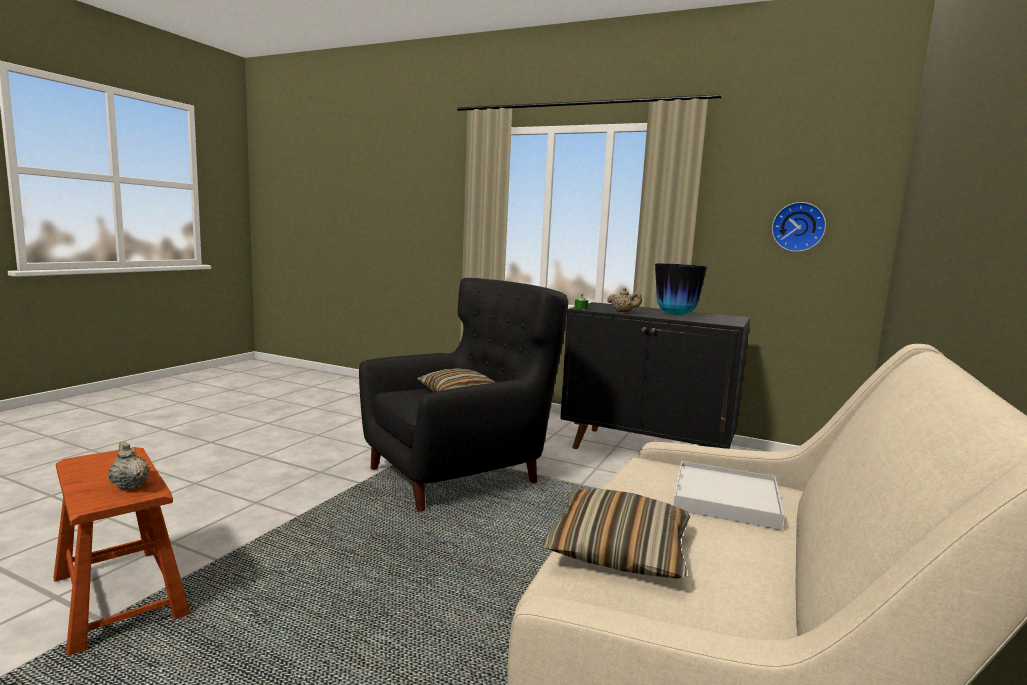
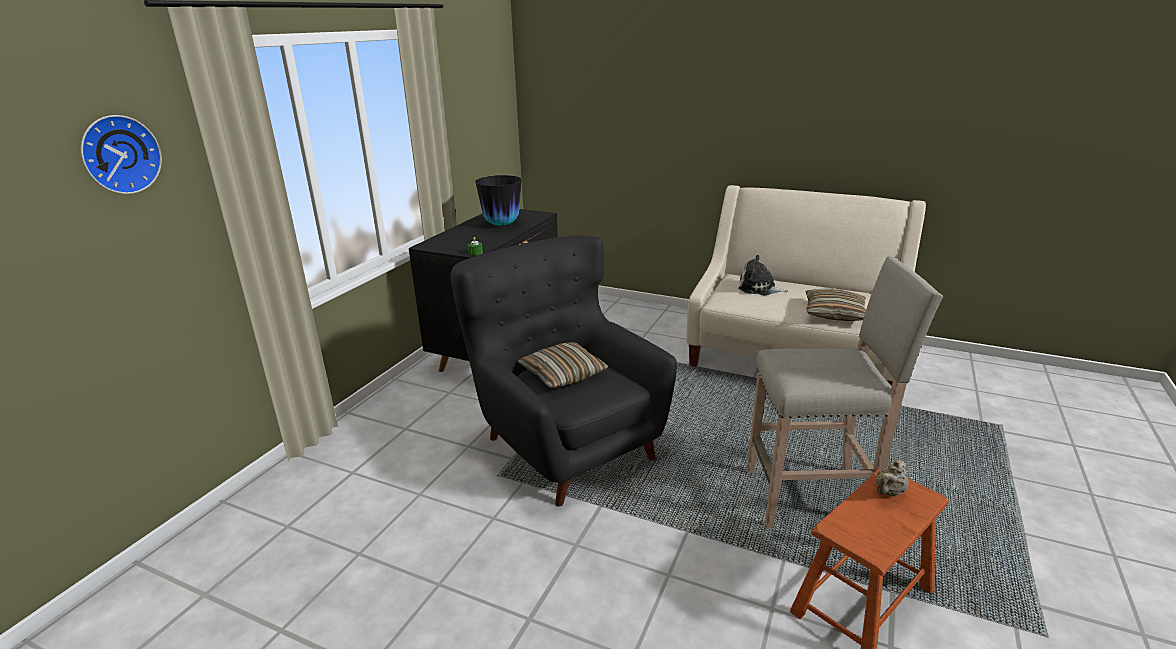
camera: 90 degrees left, 15 degrees up
beige teapot [607,288,642,312] -> none
white tray [673,461,784,530] -> plush toy [738,255,788,295]
wall clock [772,202,826,252] -> wall clock moved to [81,115,162,194]
none -> beige stool [747,256,943,528]

